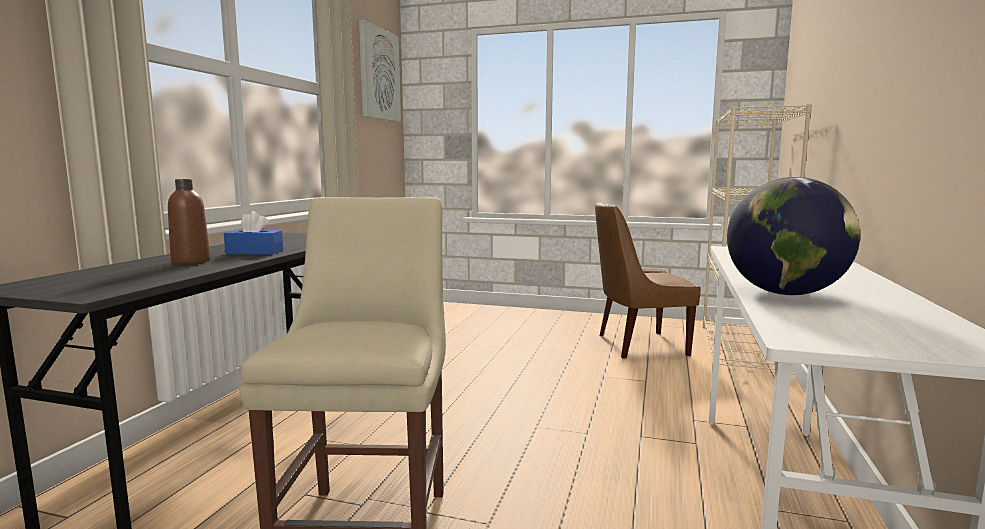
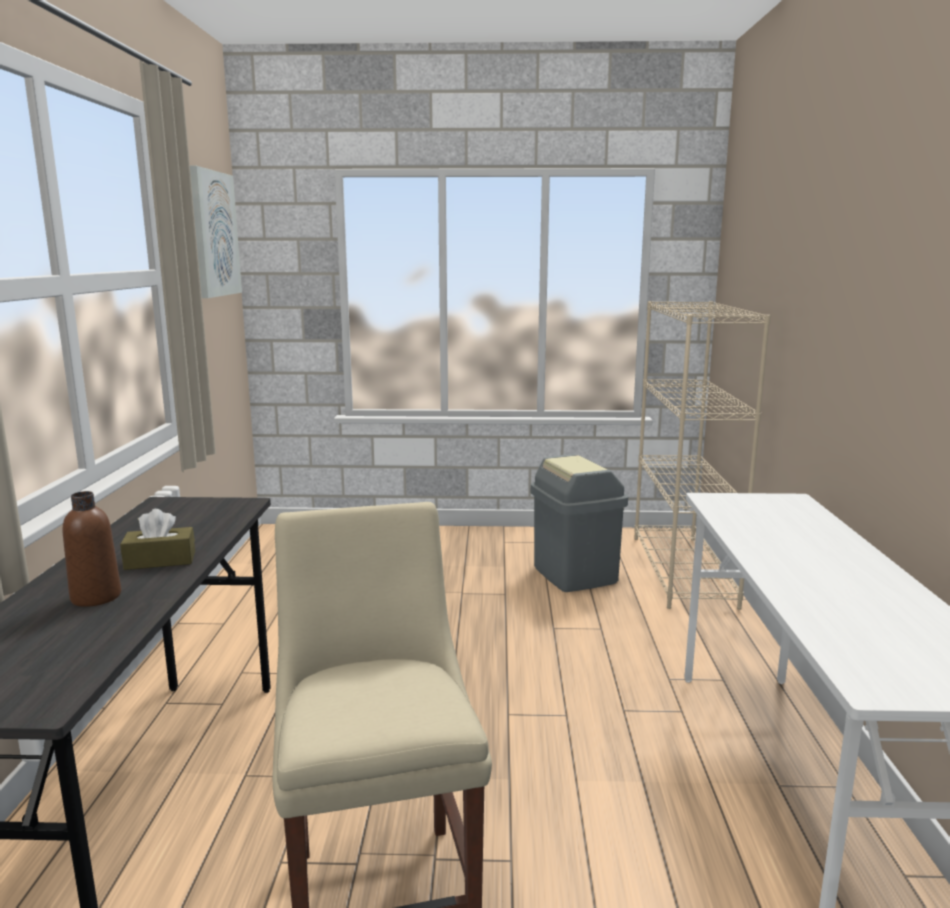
camera: 15 degrees left, 5 degrees up
blue tissue box [224,211,283,254] -> brown tissue box [120,509,195,570]
brown chair [595,202,701,359] -> grey trash can [531,454,628,592]
globe [727,177,860,295] -> none

